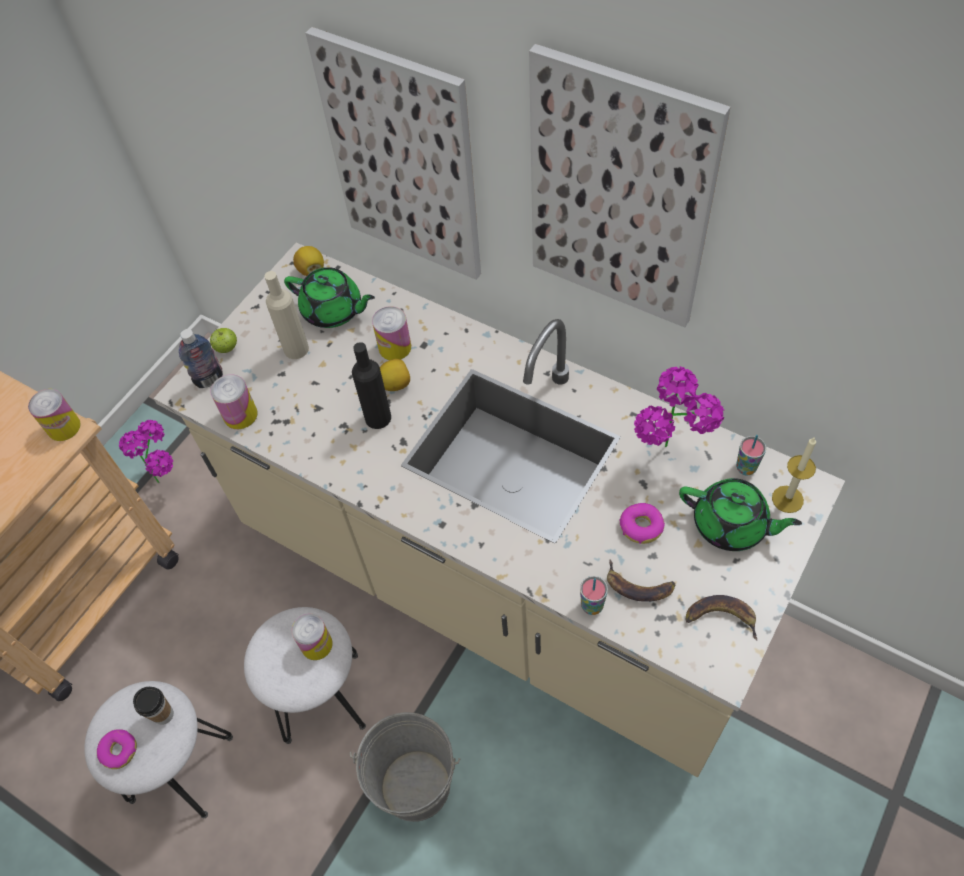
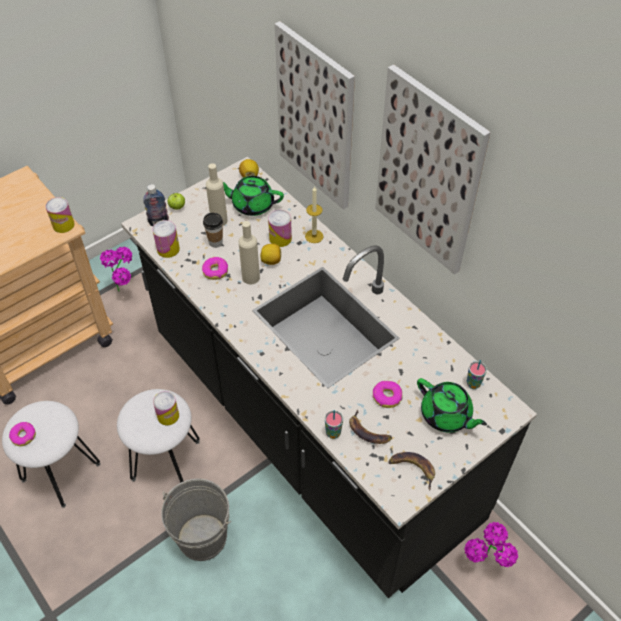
camera: 15 degrees right, 5 degrees down
cup [133,687,174,725] -> cup moved to [203,213,223,248]
beige counter [153,243,845,777] -> black counter [121,156,537,598]
green teapot [284,267,375,328] -> green teapot turned 150 degrees clockwise [223,176,284,216]
black bottle [352,342,391,429] -> beige bottle [239,221,260,285]
potted plant [634,366,724,447] -> potted plant moved to [465,522,518,567]
candle [772,437,816,513] -> candle moved to [305,186,324,243]
none -> donut [202,257,228,280]

